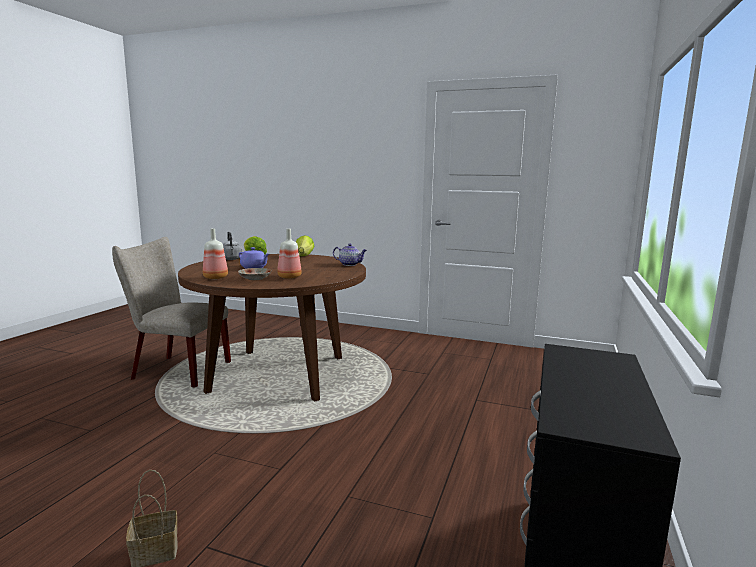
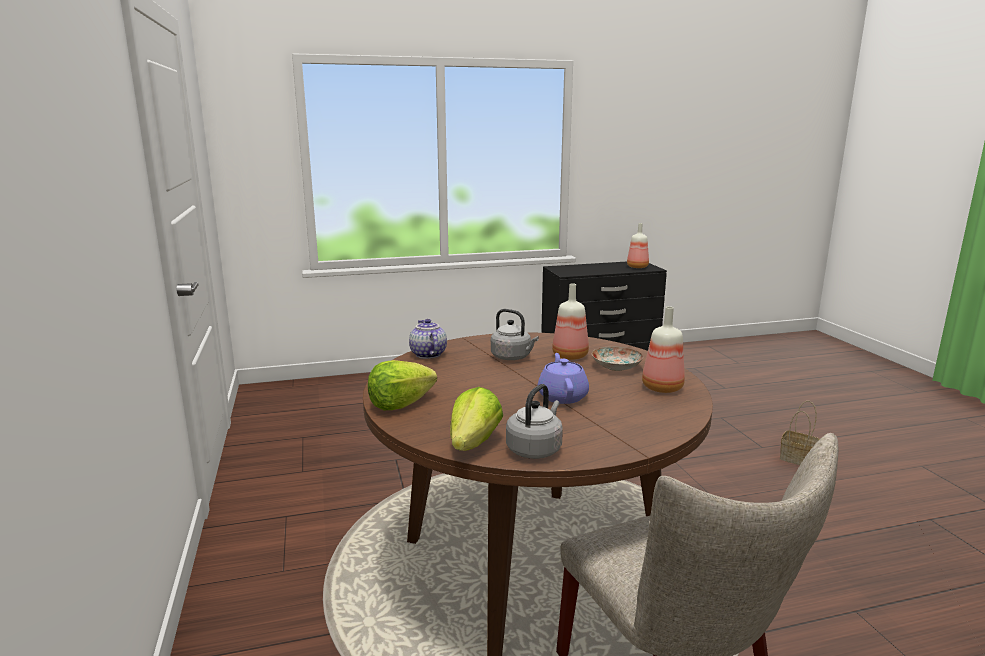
camera: 125 degrees left, 5 degrees up
none -> grey kettle [491,309,539,360]
none -> bottle [627,223,649,268]

